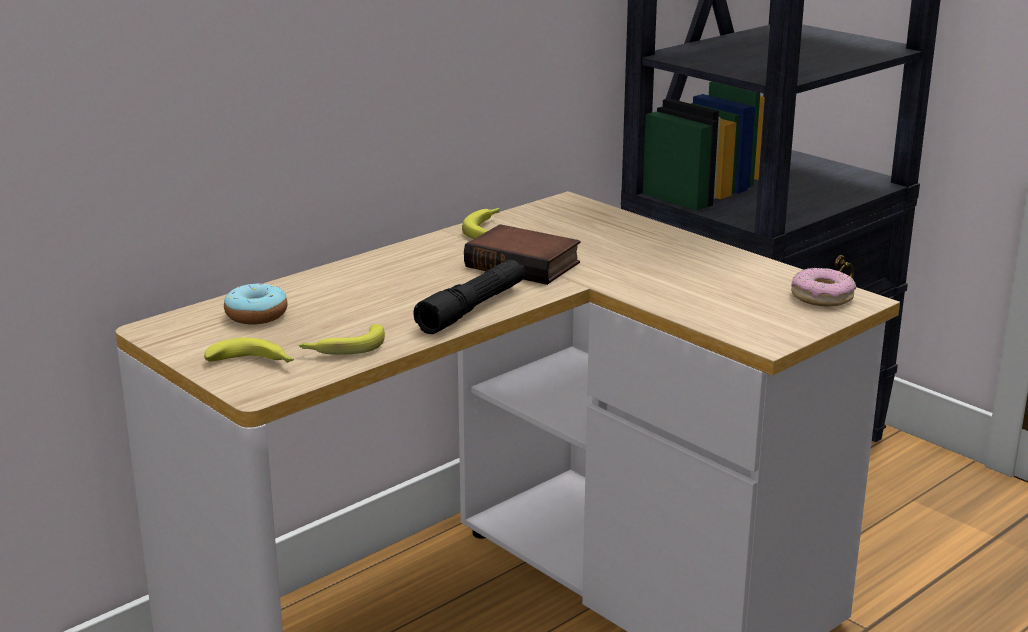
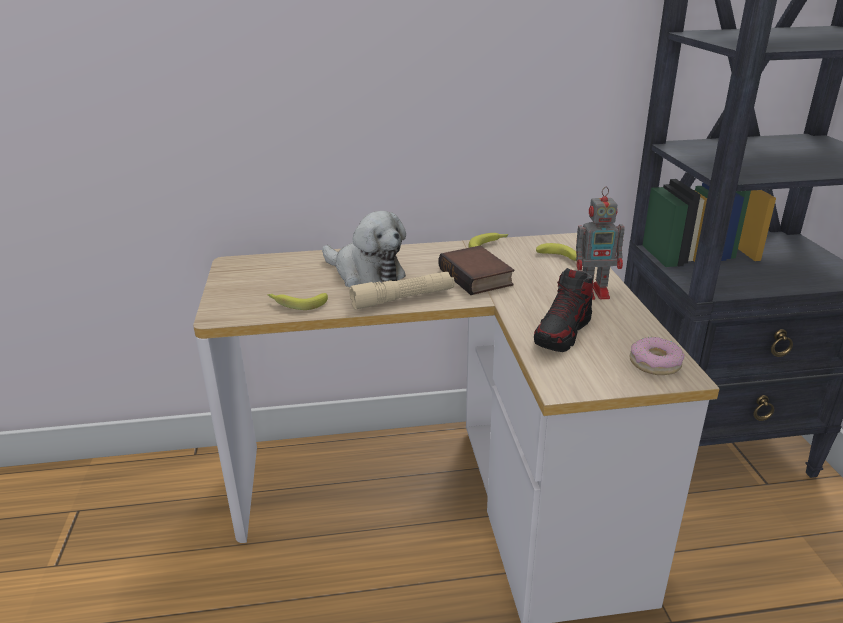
camera: 35 degrees right, 5 degrees up
banana [204,337,294,363] -> banana moved to [536,243,577,262]
donut [224,283,288,325] -> none
black flashlight [413,260,526,334] -> beige flashlight [349,272,455,309]
none -> plush toy [322,211,406,287]
none -> shoe [534,268,593,352]
none -> toy robot [576,187,625,300]

